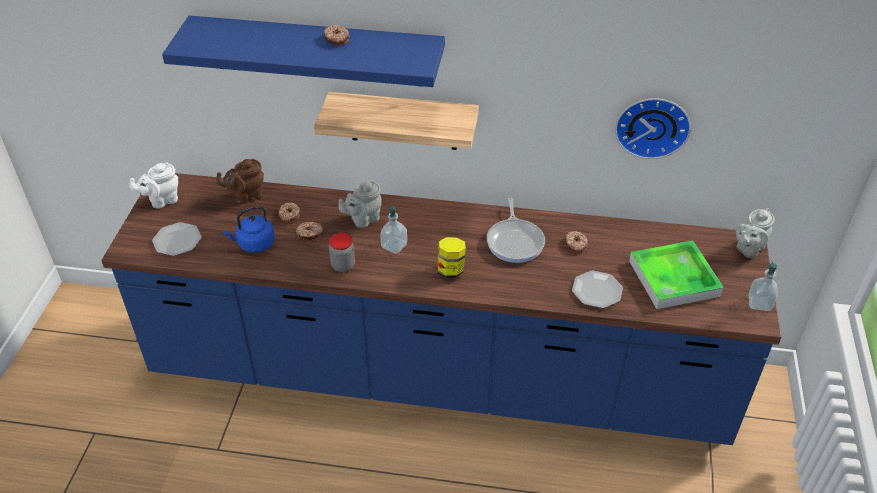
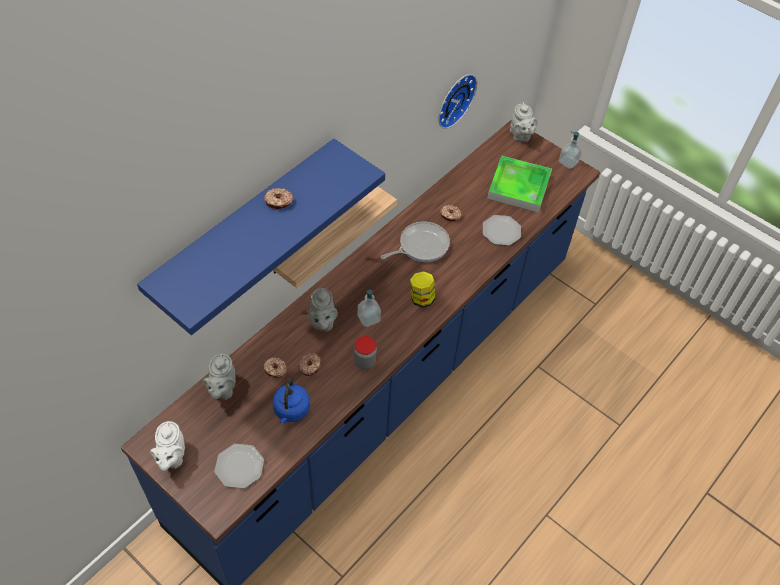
camera: 60 degrees left, 10 degrees up
brown teapot [216,159,264,204] -> grey teapot [203,354,236,400]
frying pan [487,198,545,263] -> frying pan turned 60 degrees counterclockwise [381,221,450,262]

